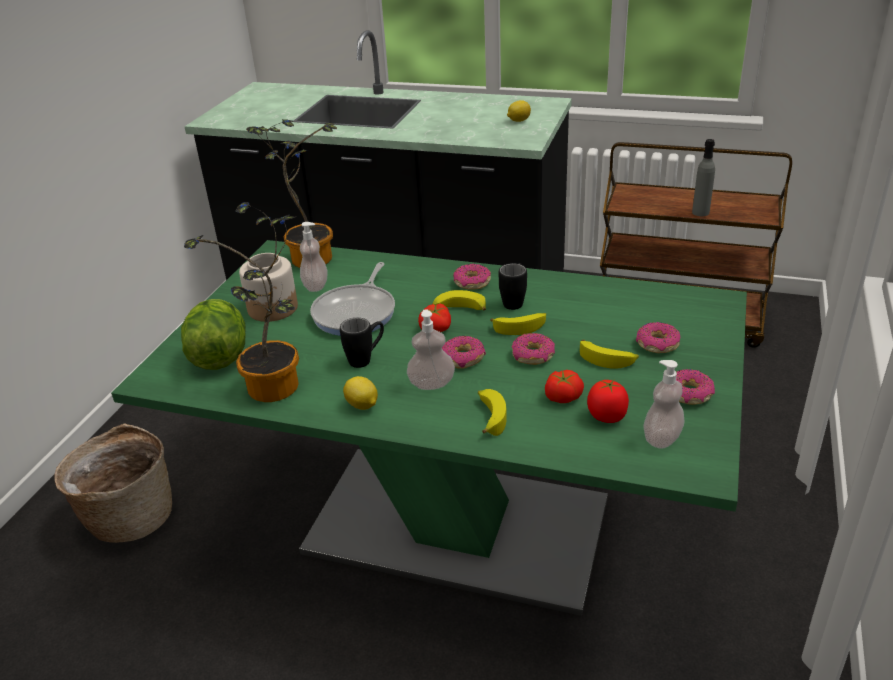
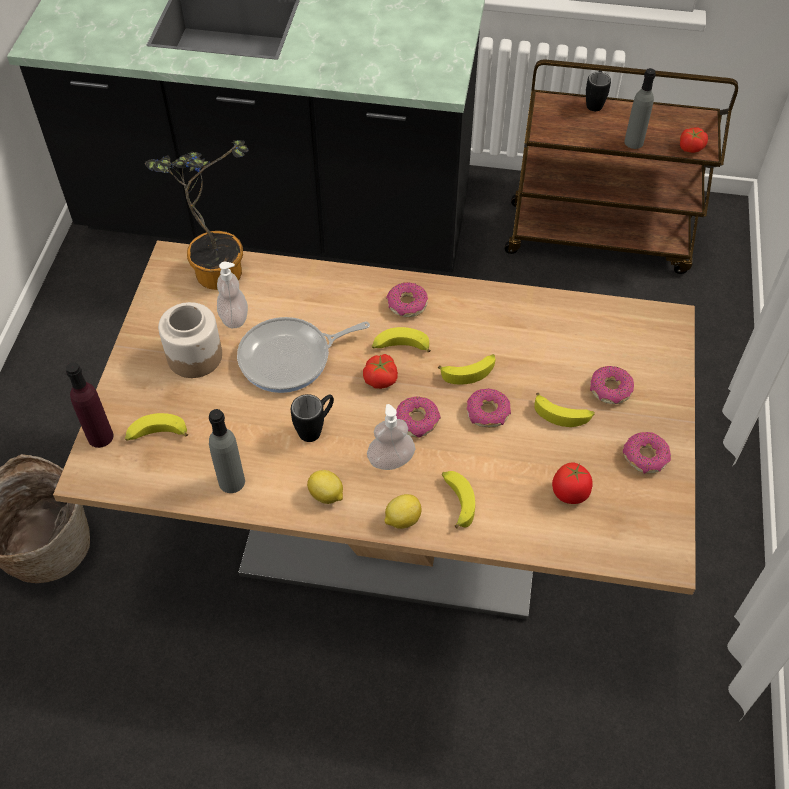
camera: 10 degrees left, 20 degrees up
green dining table [111,240,747,616] -> brown dining table [53,240,696,620]
lettuce [181,299,246,370] -> banana [125,413,188,441]
potted plant [184,202,299,402] -> grey bottle [209,409,245,493]
frying pan [310,262,395,336] -> frying pan turned 60 degrees clockwise [237,317,370,393]
black mug [499,263,527,310] -> black mug moved to [586,71,611,111]
lemon [507,100,531,122] -> lemon moved to [385,494,422,529]
tomato [545,370,584,403] -> tomato moved to [680,127,708,153]
soap dispenser [643,360,685,448] -> none
none -> purple bottle [66,362,113,448]

